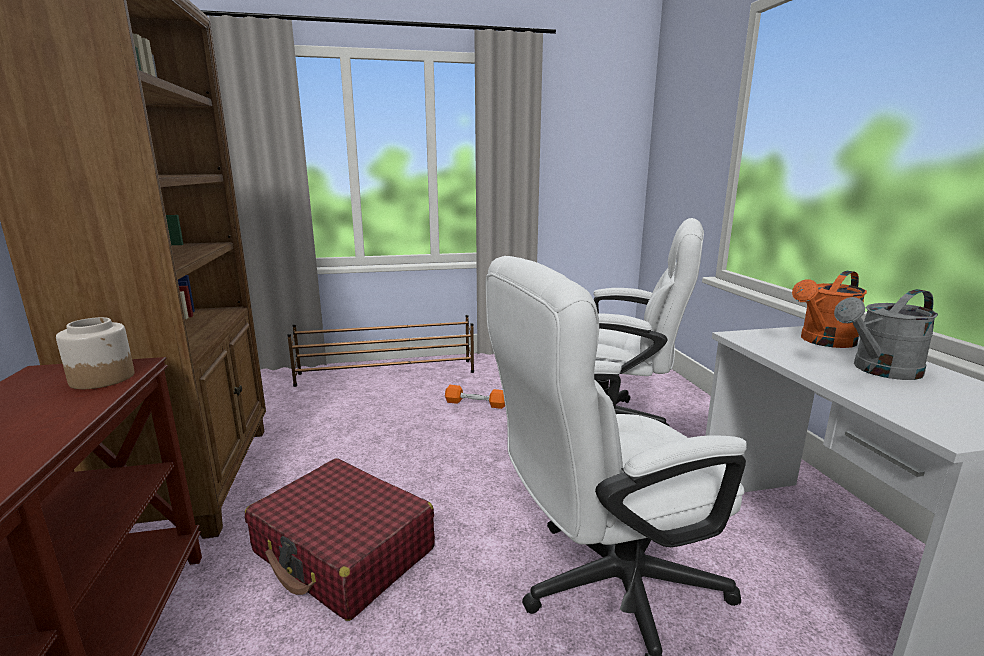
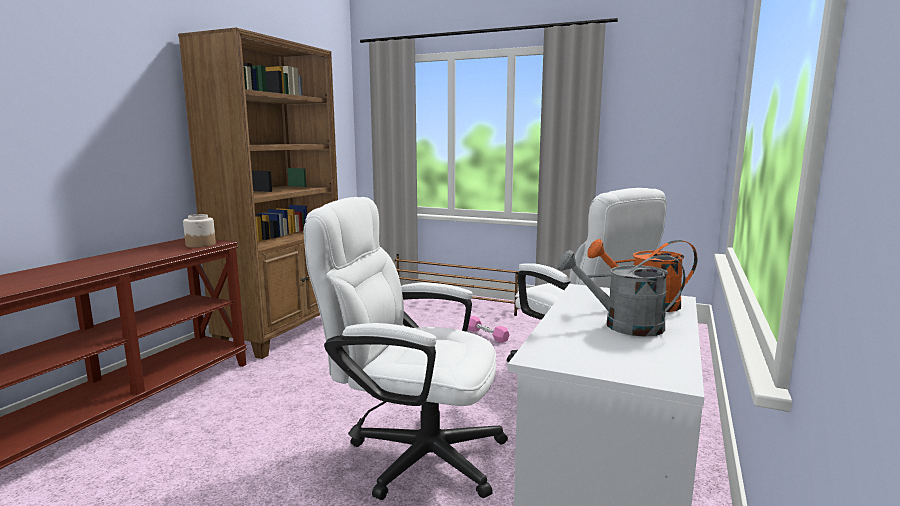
camera: 35 degrees right, 5 degrees down
red suitcase [245,459,435,621] -> none
orange dumbbell [445,385,505,409] -> pink dumbbell [468,316,509,343]

